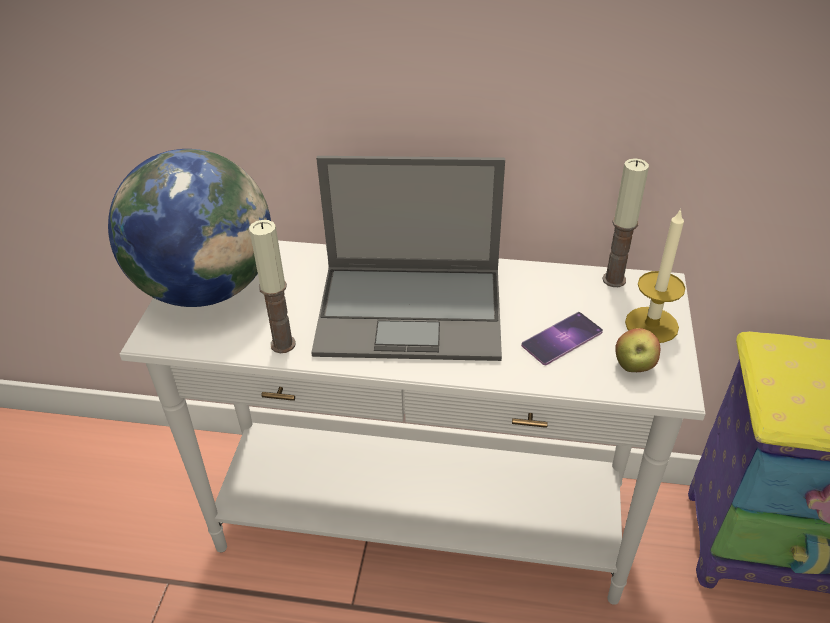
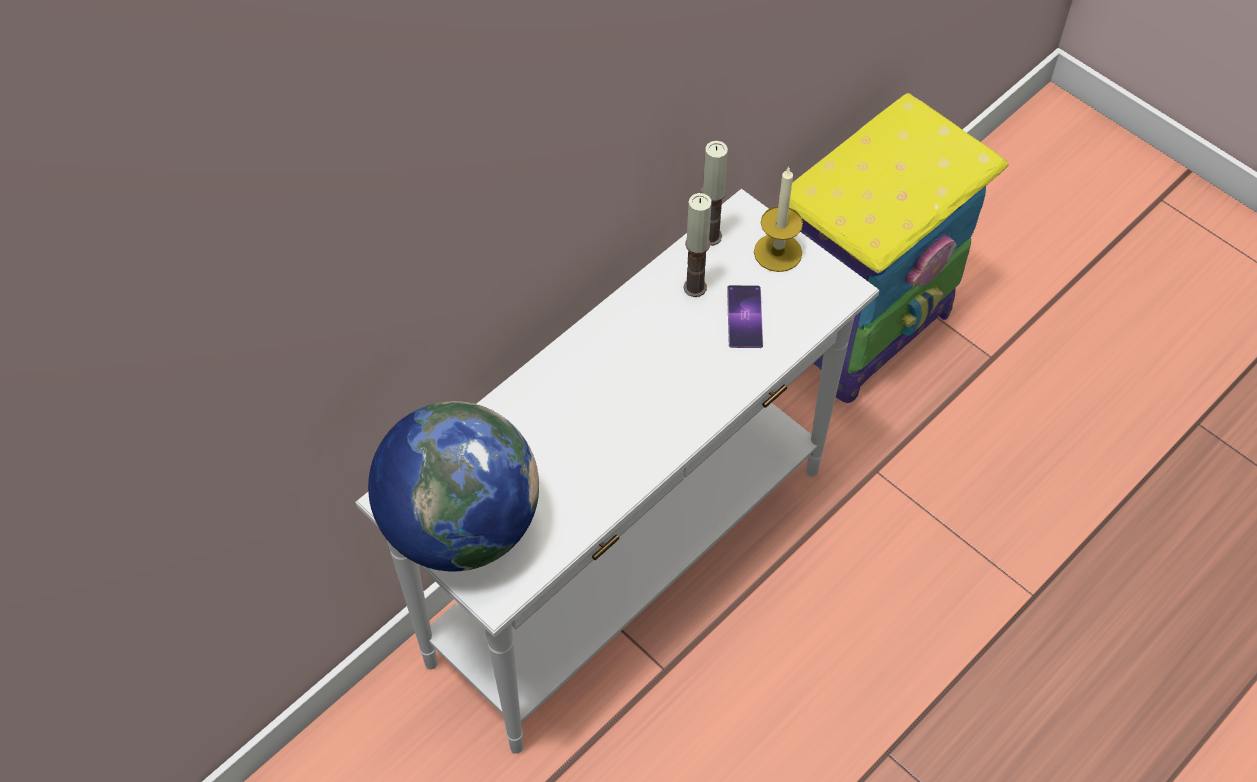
camera: 55 degrees left, 15 degrees up
candle [249,220,296,353] -> candle moved to [683,193,712,297]
laptop [311,156,505,361] -> none
apple [615,328,660,372] -> none

